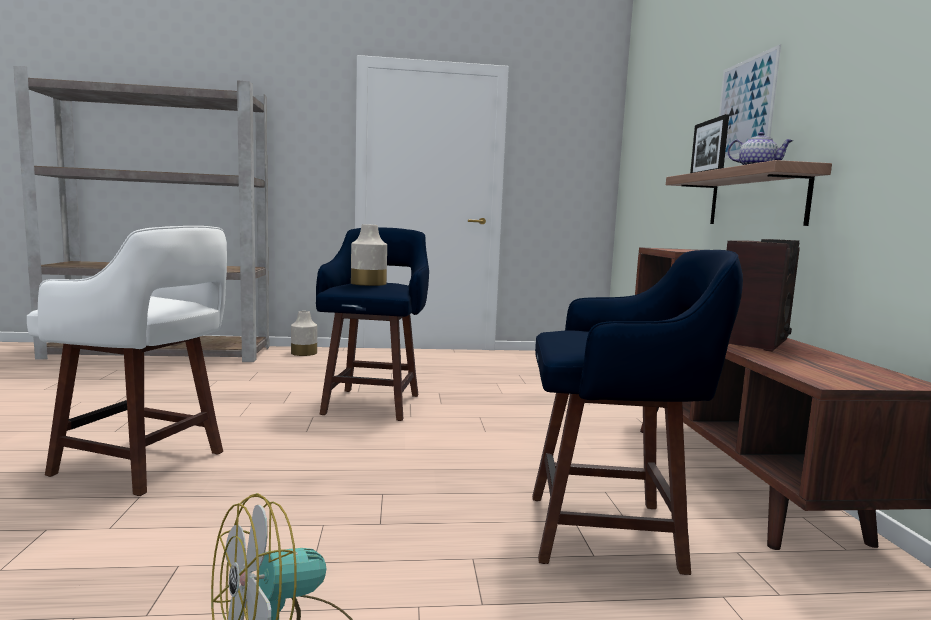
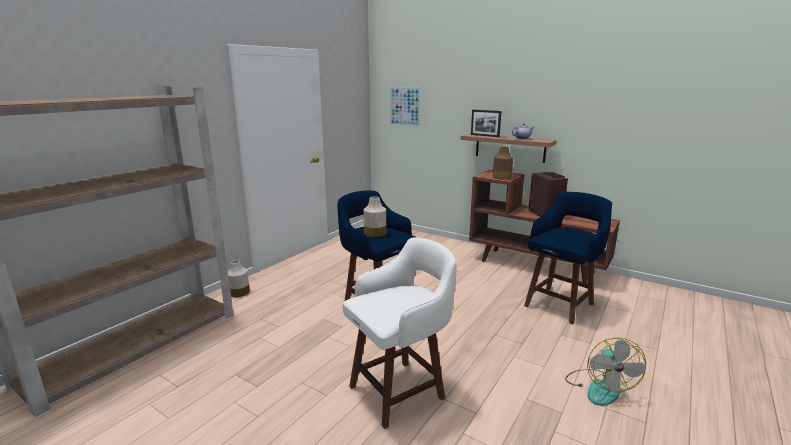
camera: 50 degrees left, 10 degrees up
picture [719,45,781,159] -> picture moved to [389,86,422,128]
none -> brown vase [493,147,513,180]

